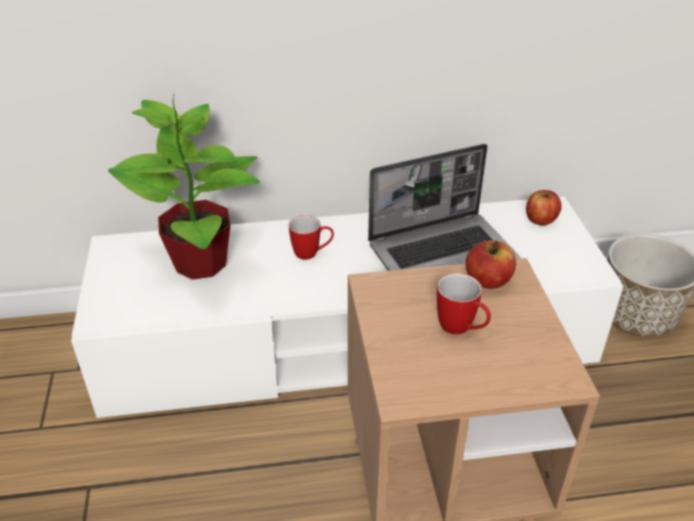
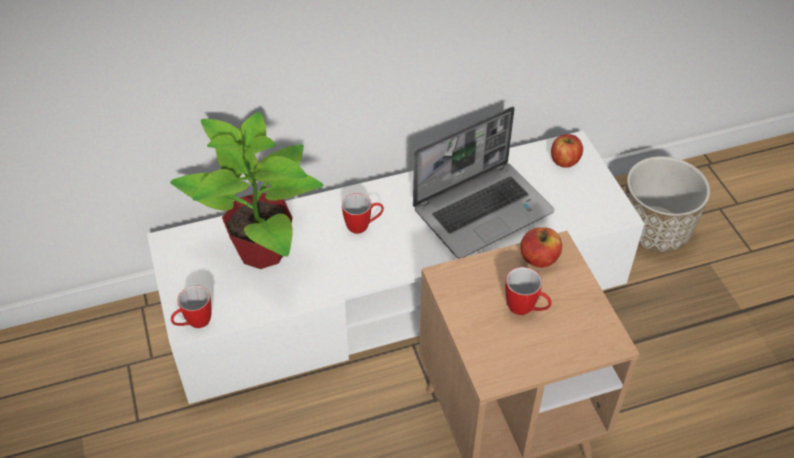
camera: 10 degrees left, 10 degrees up
none -> mug [171,285,212,328]

